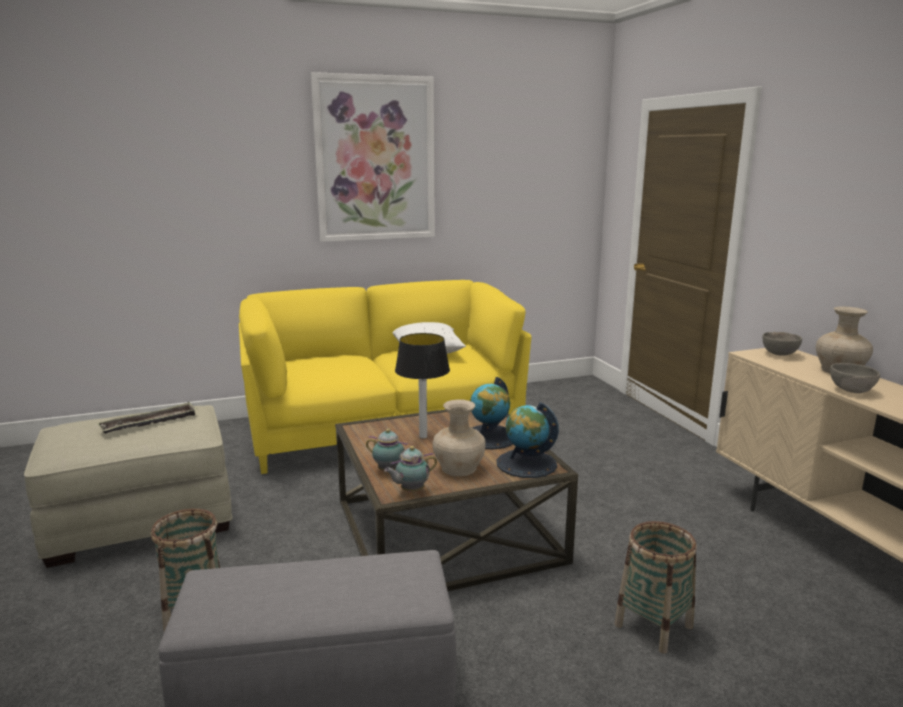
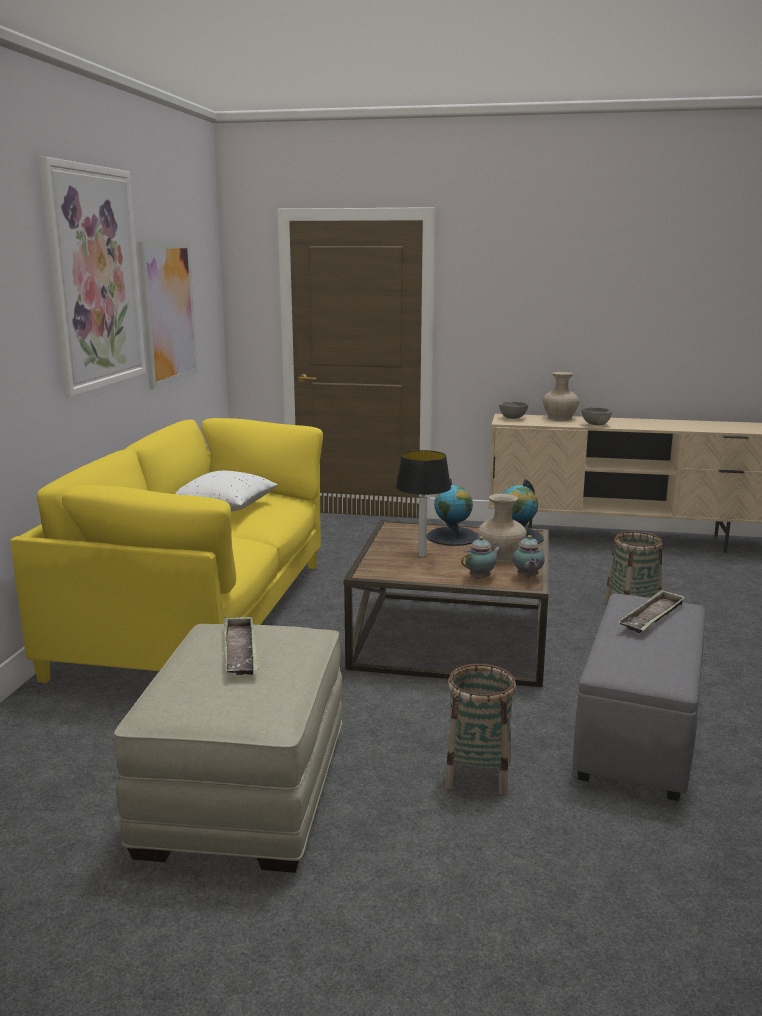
camera: 60 degrees left, 0 degrees up
none -> picture [138,242,198,389]
none -> tray [618,589,685,633]

